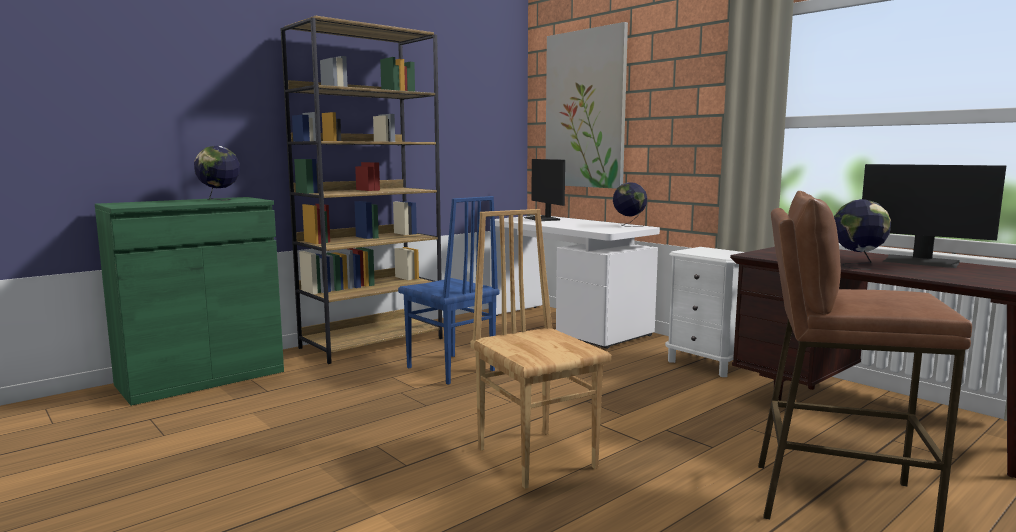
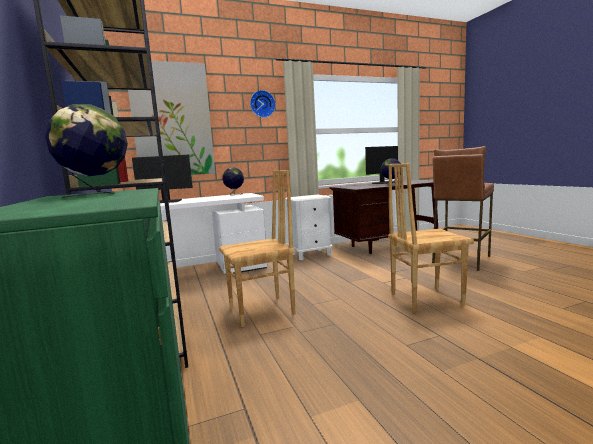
camera: 70 degrees left, 0 degrees up
blue chair [398,196,500,385] -> brown chair [219,170,295,327]
none -> wall clock [250,90,276,118]

